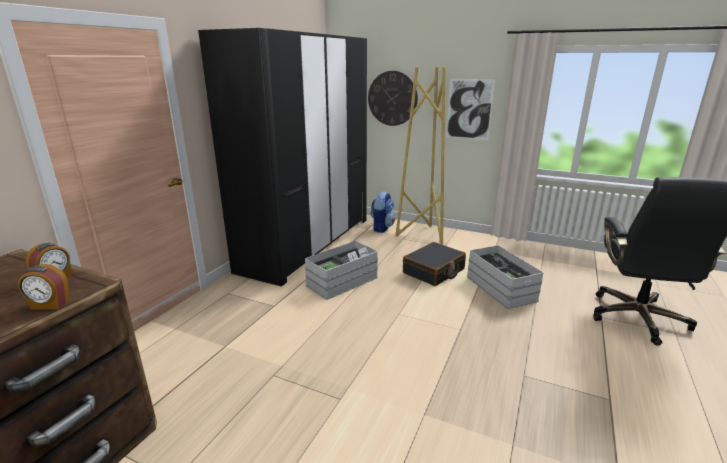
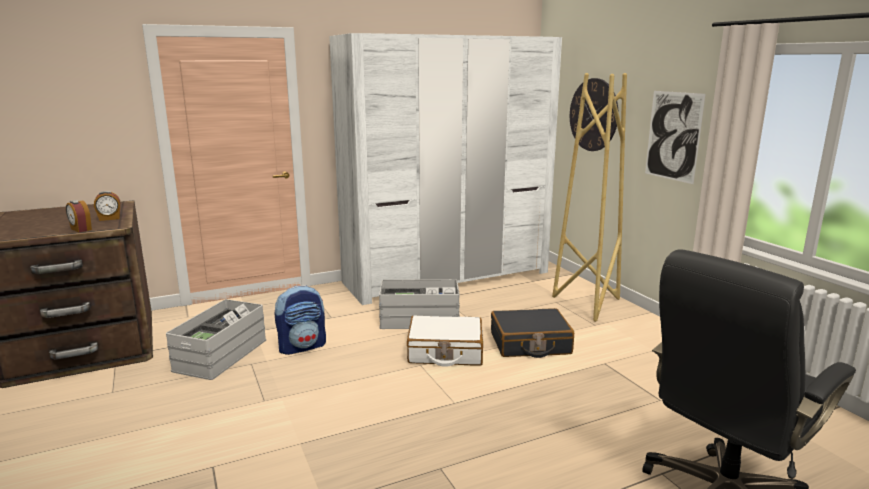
camera: 40 degrees right, 5 degrees down
black wardrobe [198,28,367,286] -> white wardrobe [329,33,562,305]
backpack [371,191,395,233] -> backpack moved to [275,285,326,355]
grey storage box [467,245,543,309] -> grey storage box moved to [166,299,266,380]
none -> white suitcase [407,315,483,367]

